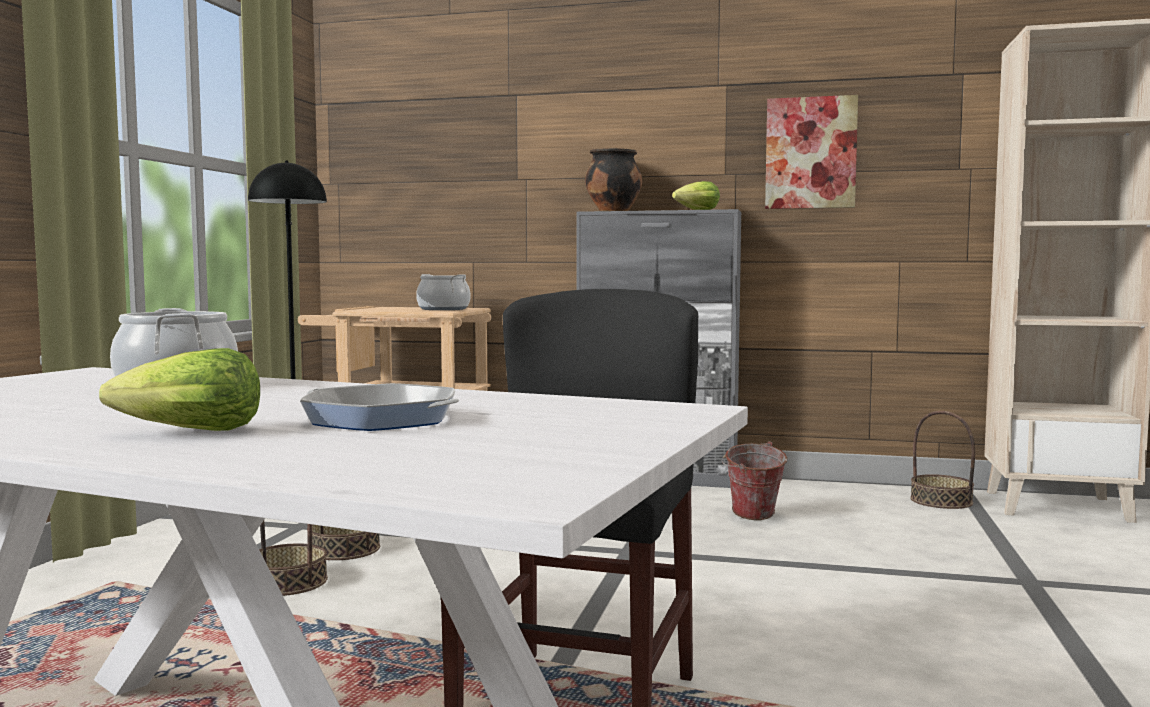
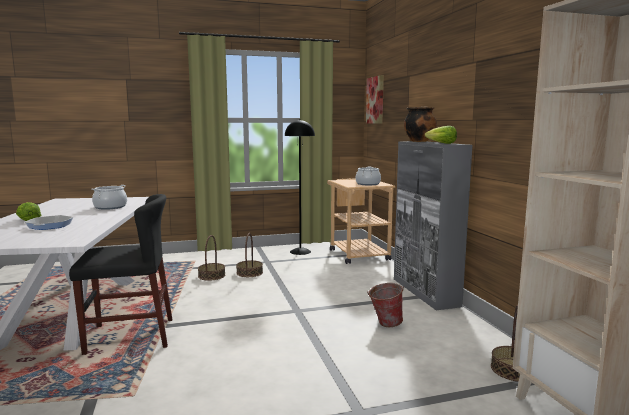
camera: 60 degrees right, 5 degrees up
picture [765,95,858,209] -> picture moved to [366,75,384,123]

